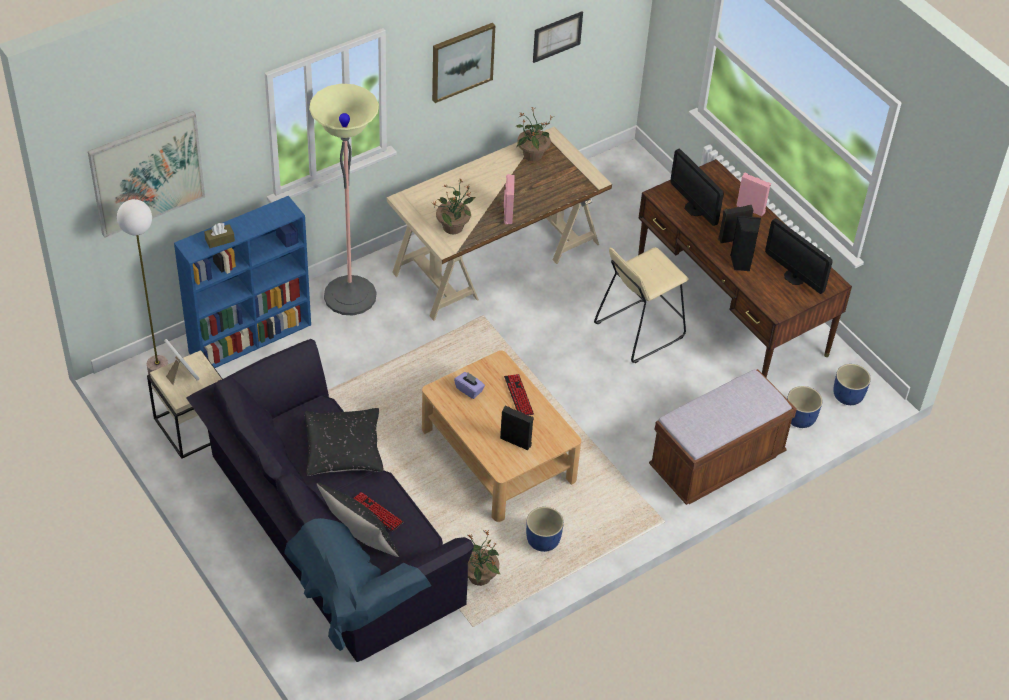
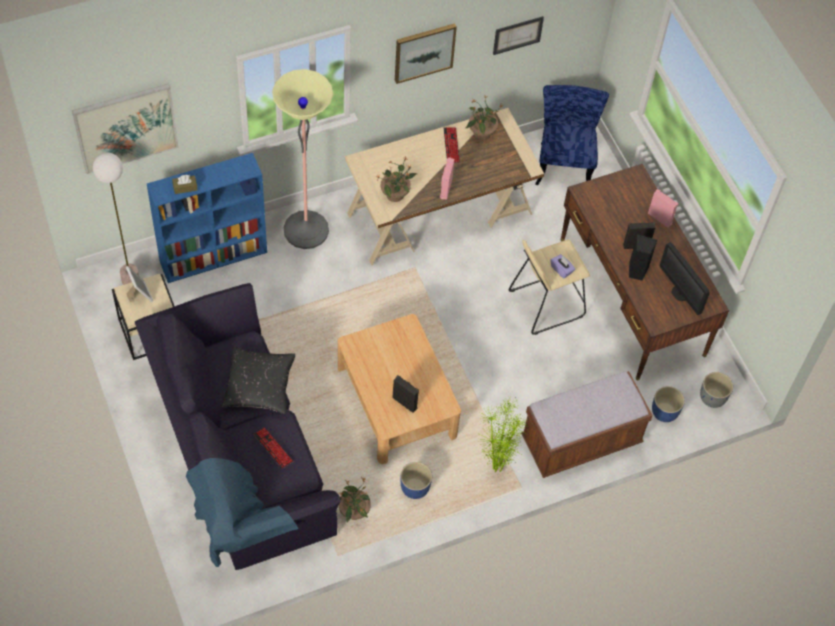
camera: 10 degrees right, 10 degrees up
black pillow [317,483,400,557] -> none
purple tissue box [454,372,485,399] -> purple tissue box moved to [550,254,575,279]
keyboard [504,374,534,415] -> keyboard moved to [444,127,460,163]
monitor [670,149,724,226] -> none
blue planter [833,364,871,405] -> grey planter [700,372,733,408]
none -> potted plant [480,397,528,472]
none -> blue chair [535,85,609,185]

